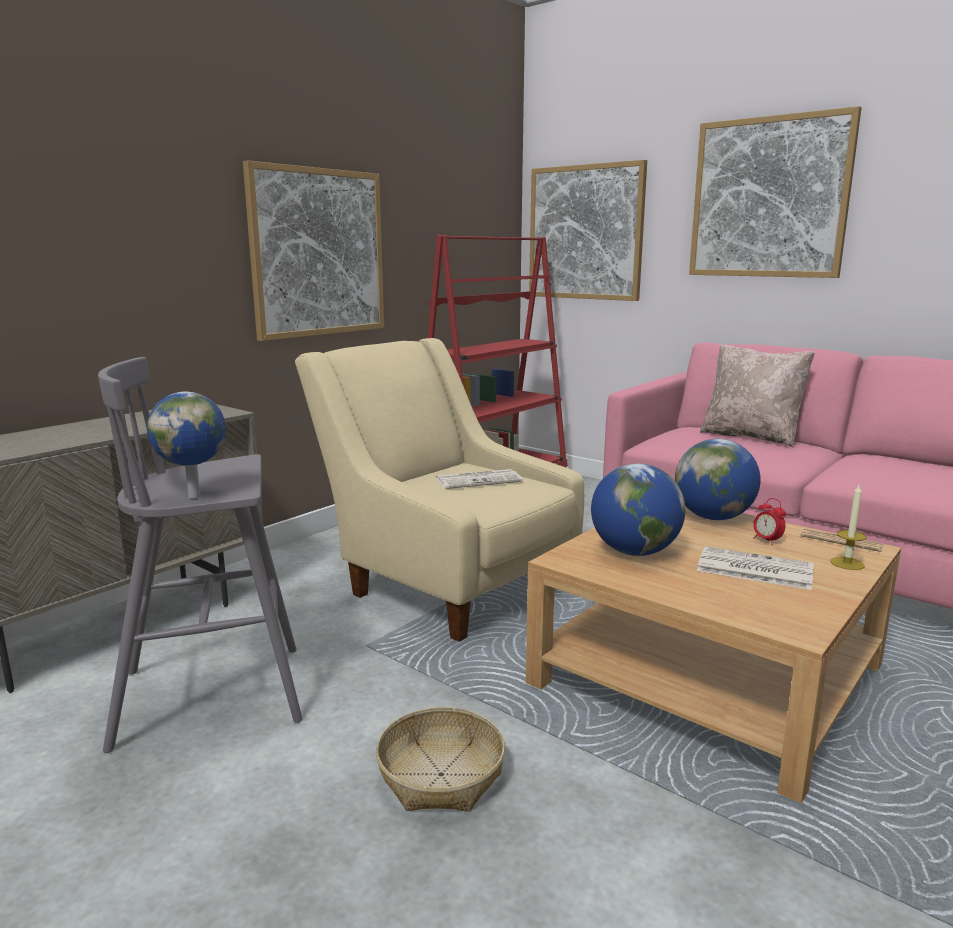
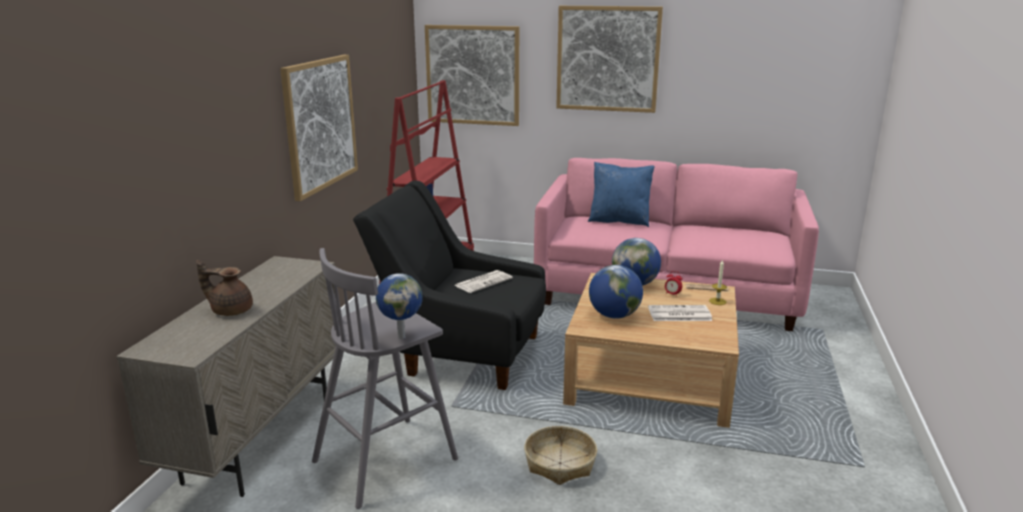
camera: 25 degrees left, 5 degrees up
beige armchair [295,338,584,642] -> black armchair [353,181,546,390]
beige pillow [700,344,815,447] -> blue pillow [588,162,655,227]
none -> brown teapot [196,260,253,316]

